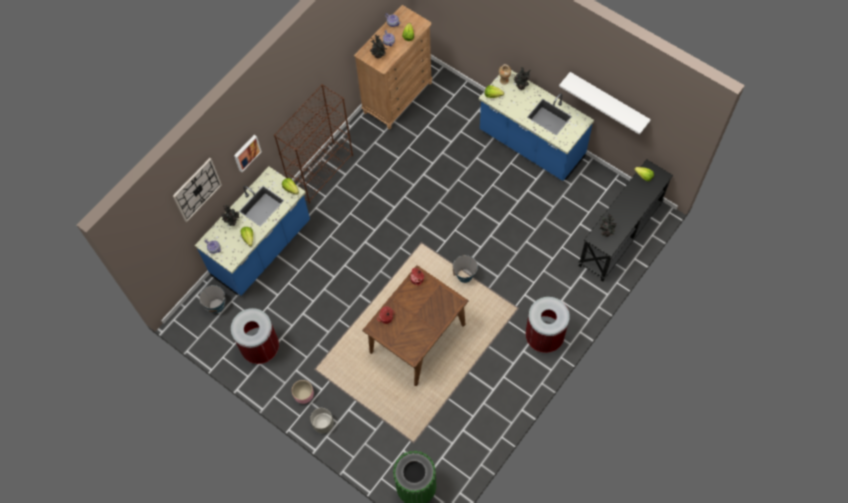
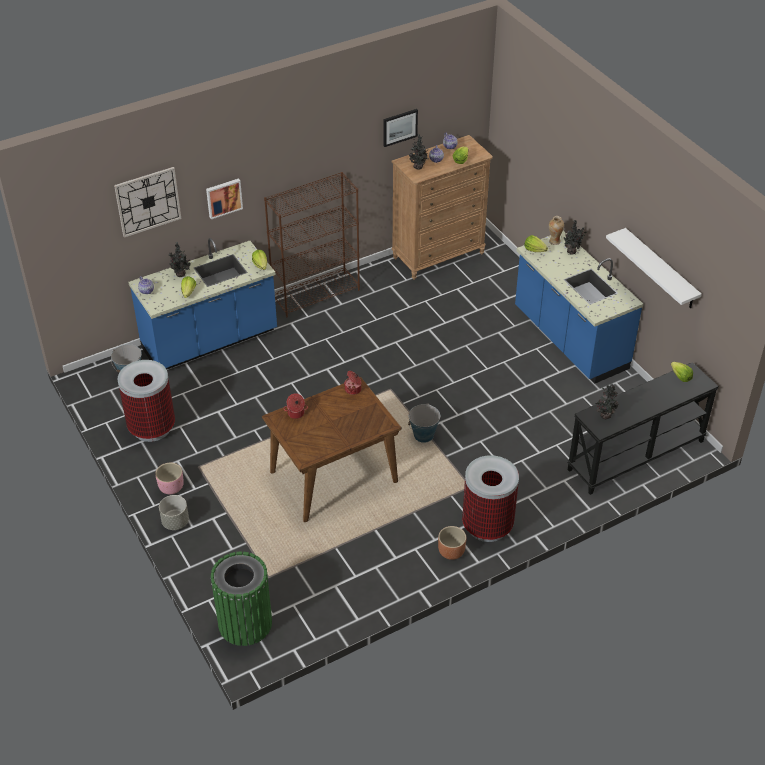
camera: 20 degrees right, 20 degrees down
none -> picture [383,109,418,147]
none -> brown planter [438,526,466,560]

